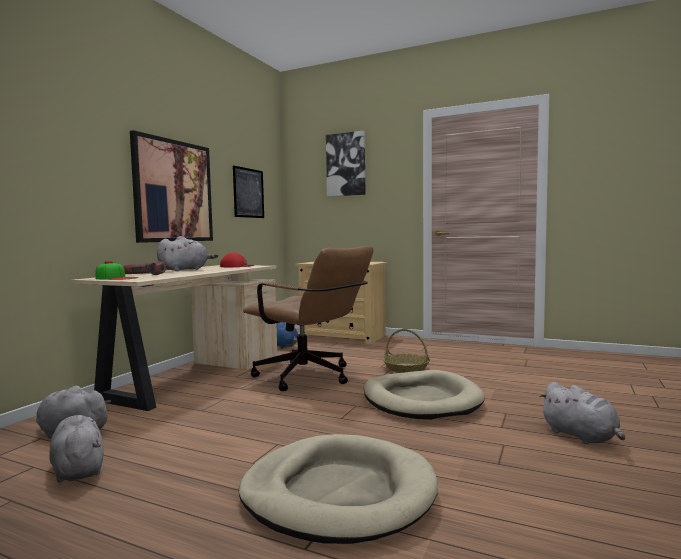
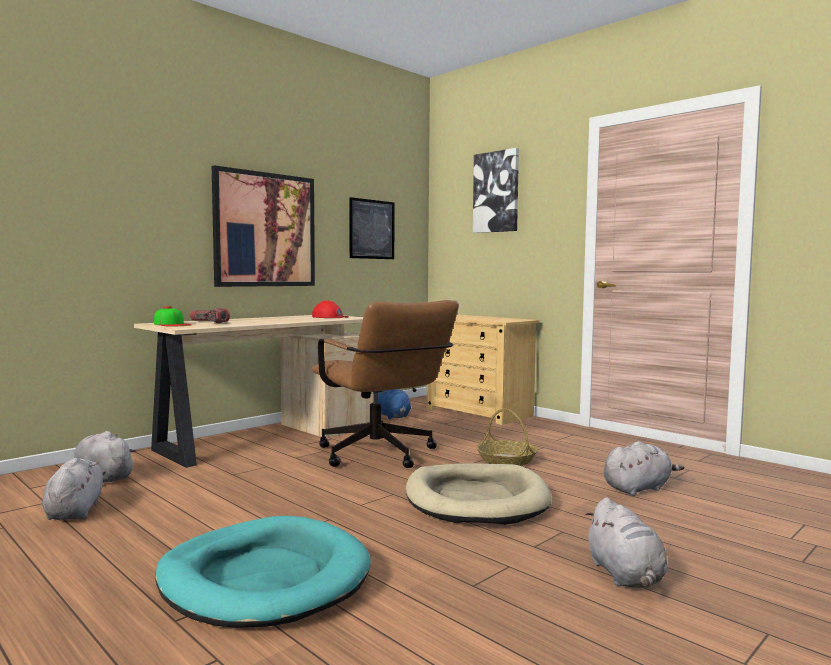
camera: 20 degrees right, 0 degrees up
grey plush toy [157,236,218,271] -> grey plush toy moved to [604,441,685,496]
beige dog bed [239,434,438,544] -> turquoise dog bed [155,516,371,628]

